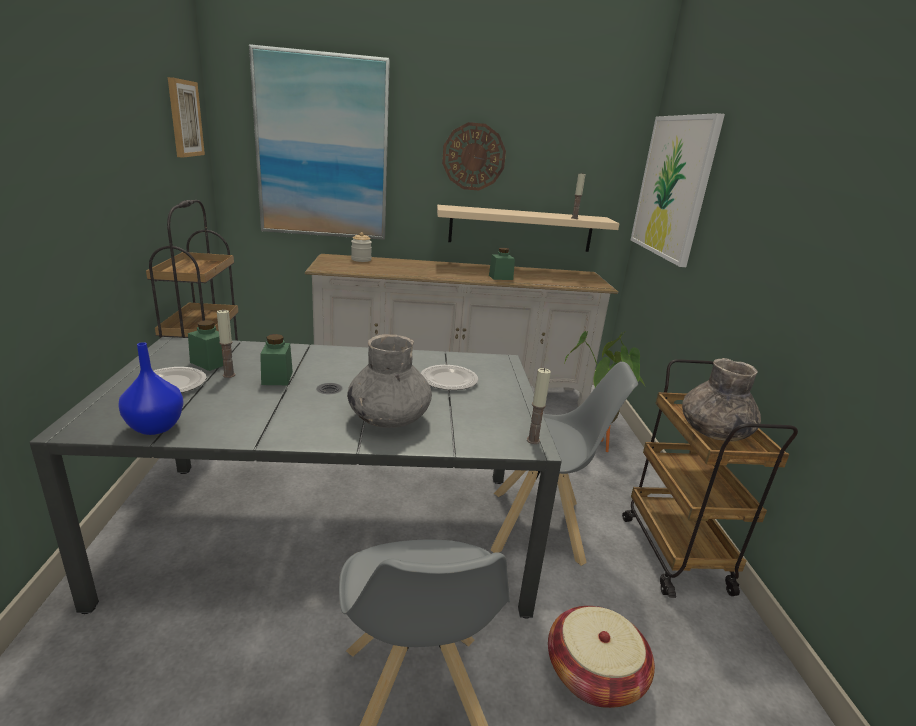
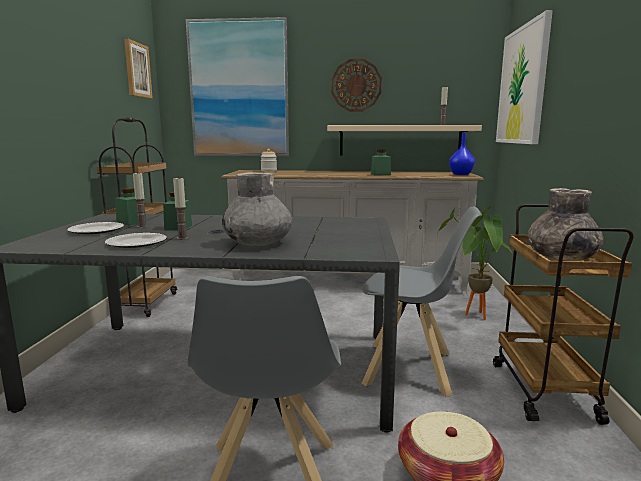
camera: 10 degrees right, 10 degrees down
blue vase [118,342,184,435] -> blue vase moved to [449,133,475,175]
plate [421,365,478,390] -> plate moved to [105,233,167,248]
candle [527,368,551,444] -> candle moved to [173,177,188,240]

